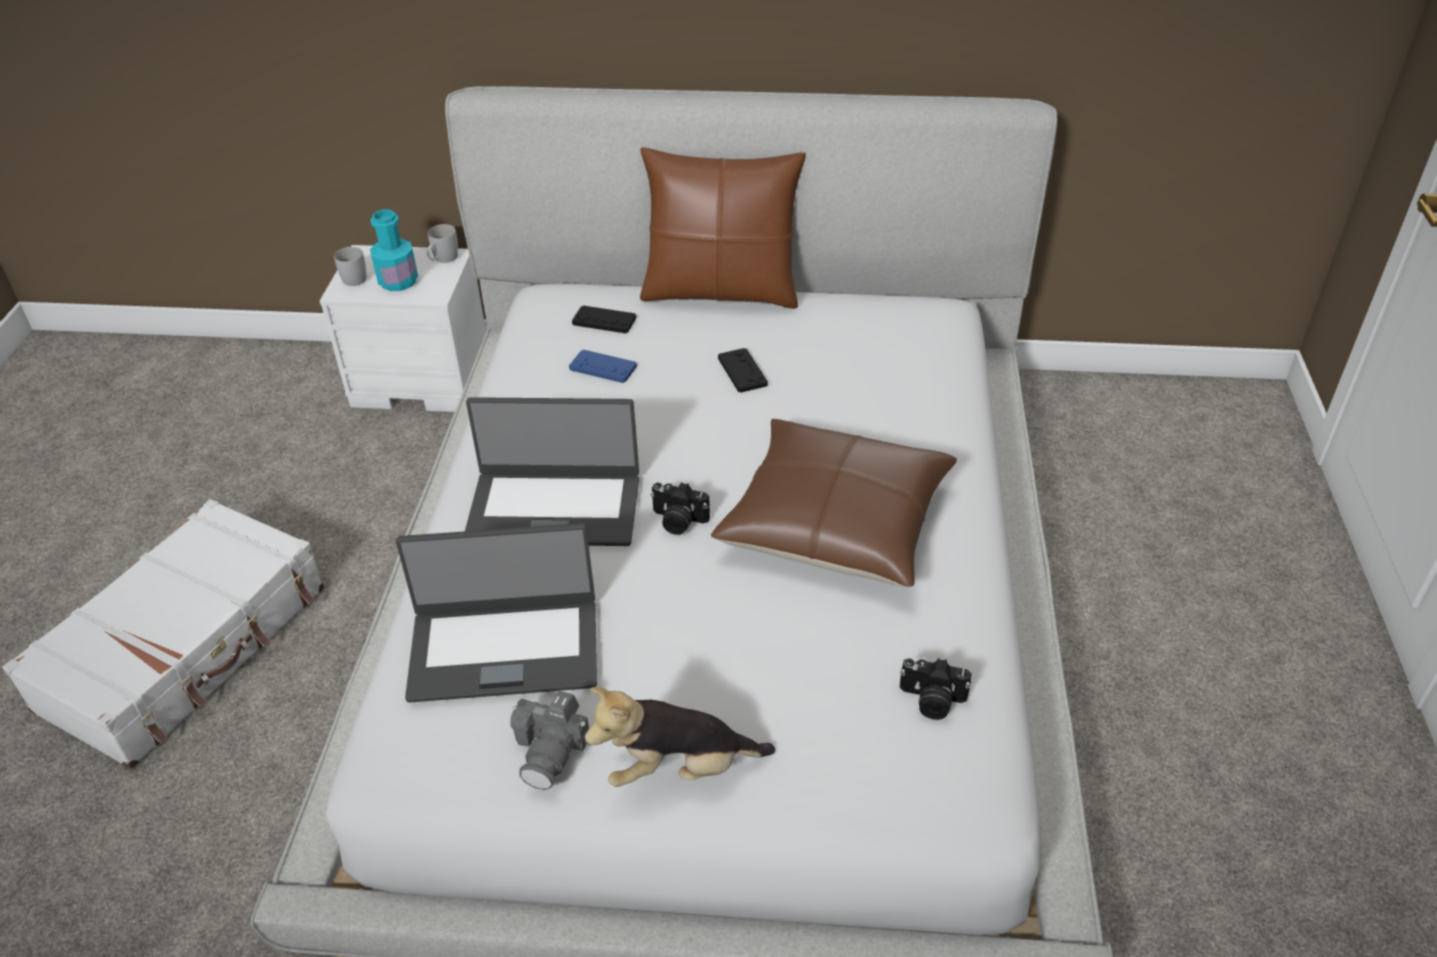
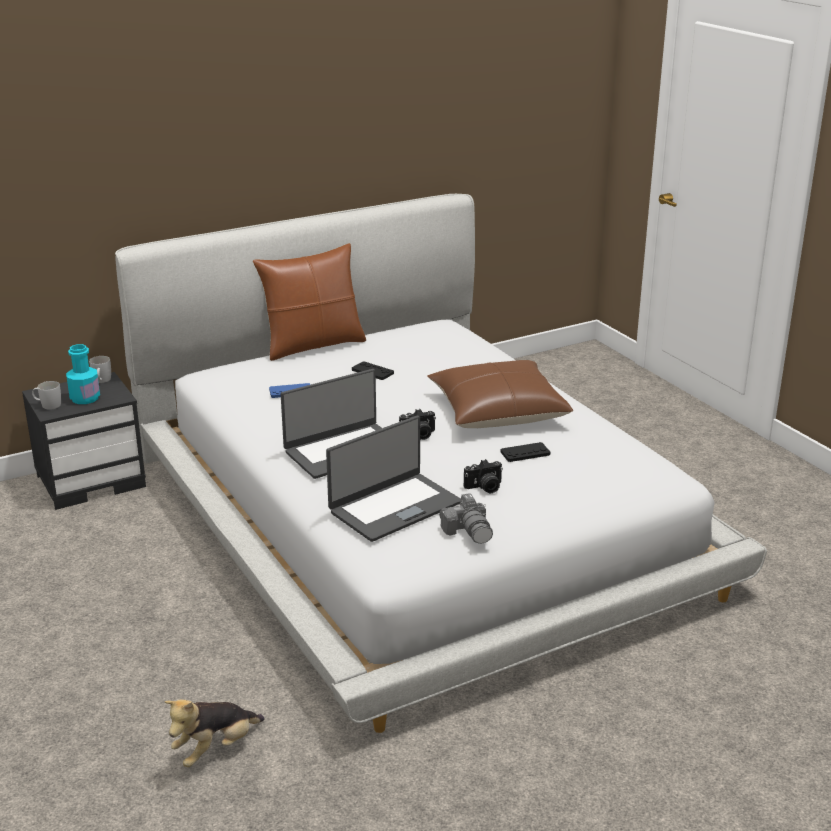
camera: 35 degrees left, 15 degrees down
white suitcase [3,499,325,769] -> none
white nightstand [320,245,486,412] -> black nightstand [22,372,146,510]
black game controller [572,305,636,333] -> black game controller moved to [500,442,550,462]
plush toy [585,687,775,787] -> plush toy moved to [165,699,265,767]
camera [900,657,972,720] -> camera moved to [464,459,503,493]

